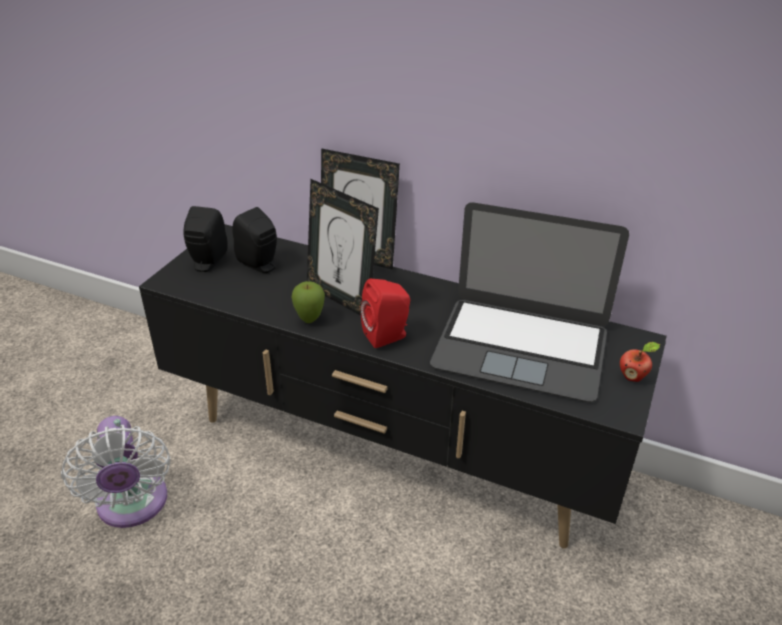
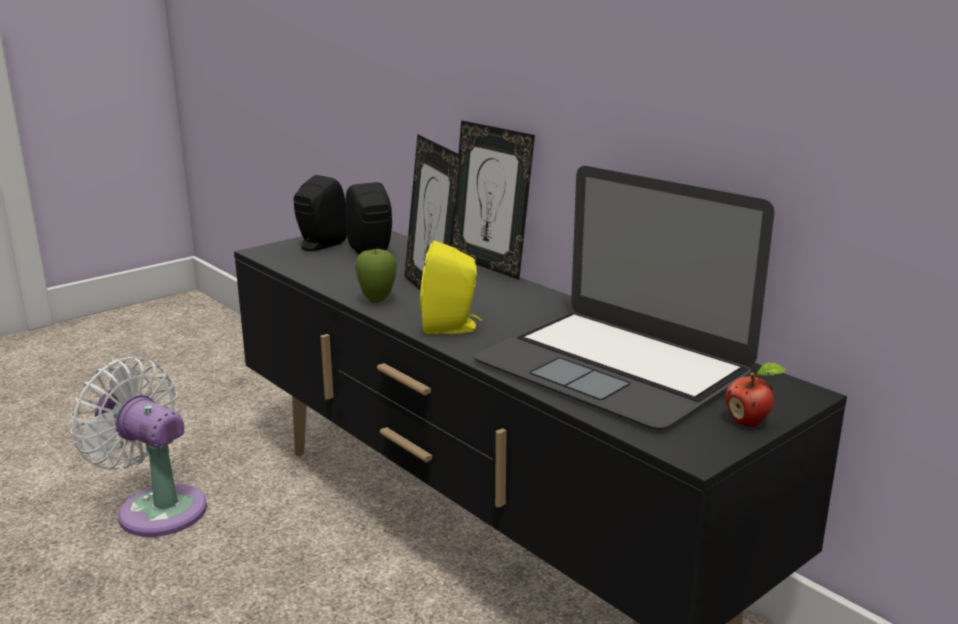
camera: 25 degrees right, 15 degrees down
white fan [61,416,171,528] -> white fan turned 120 degrees clockwise [70,357,207,537]
red speaker [360,279,410,348] -> yellow speaker [420,241,482,334]

